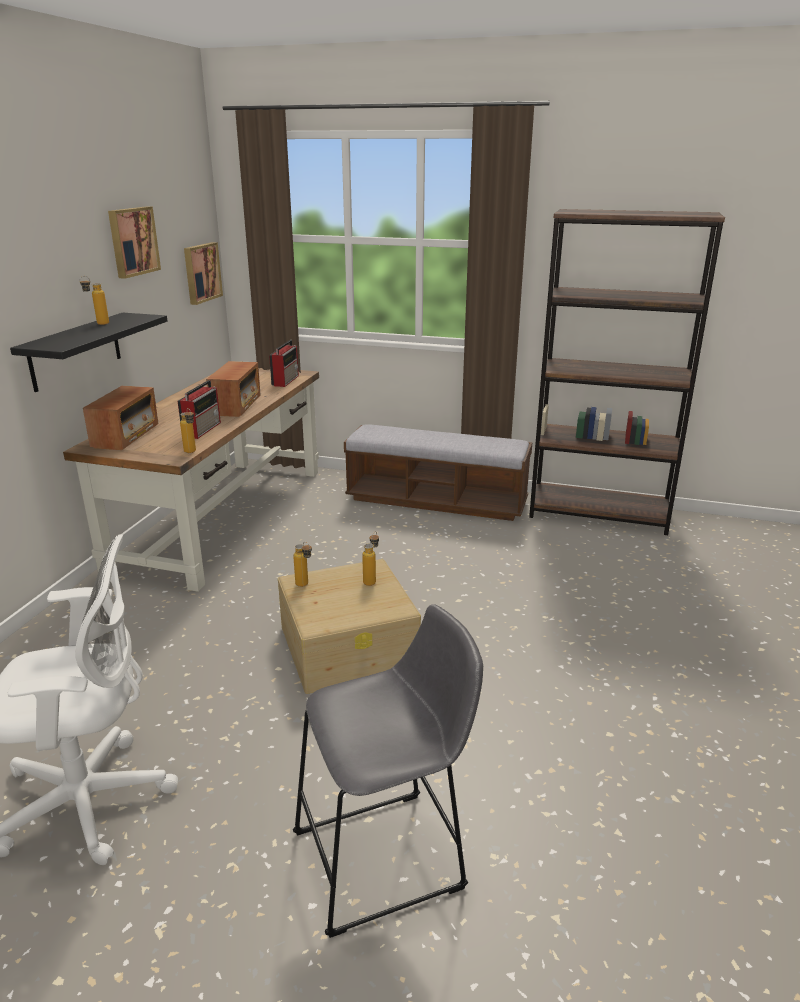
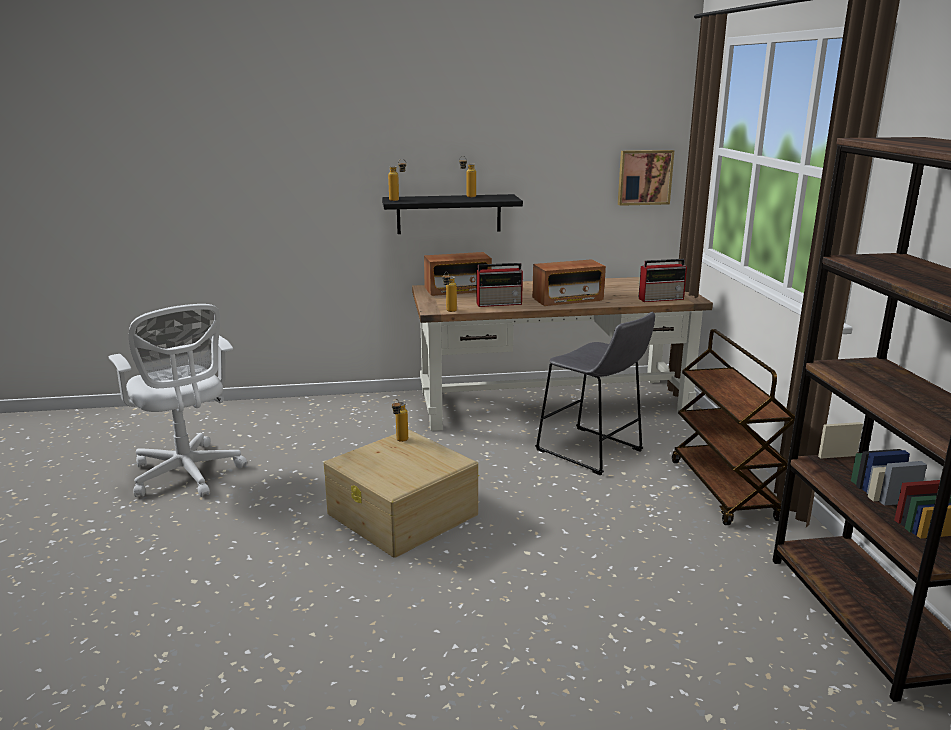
camera: 65 degrees right, 5 degrees down
picture [108,206,161,279] -> none
grey stool [293,604,483,938] -> grey stool moved to [535,312,655,476]
bench [344,424,533,521] -> brown cart [672,329,795,525]
bottle [362,531,379,586] -> bottle moved to [388,159,406,201]

